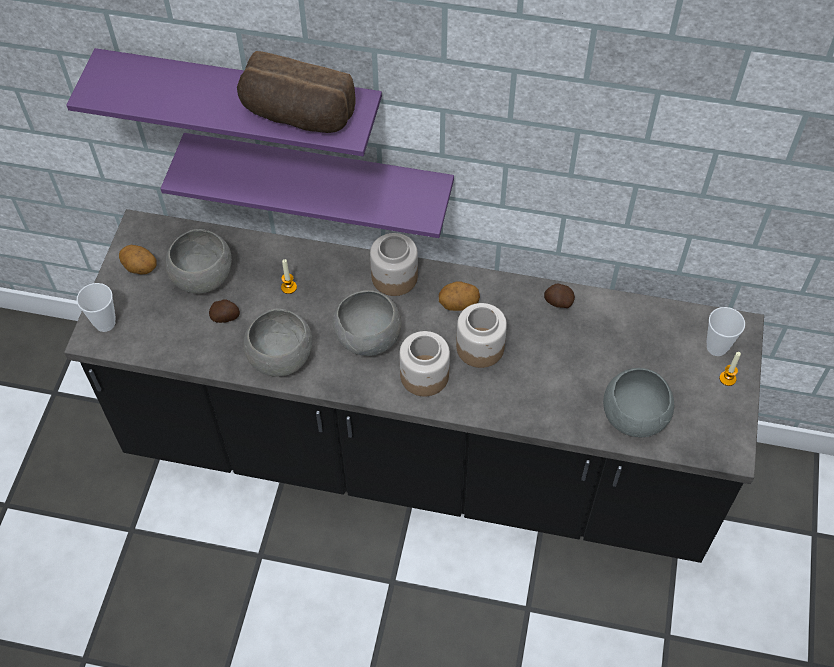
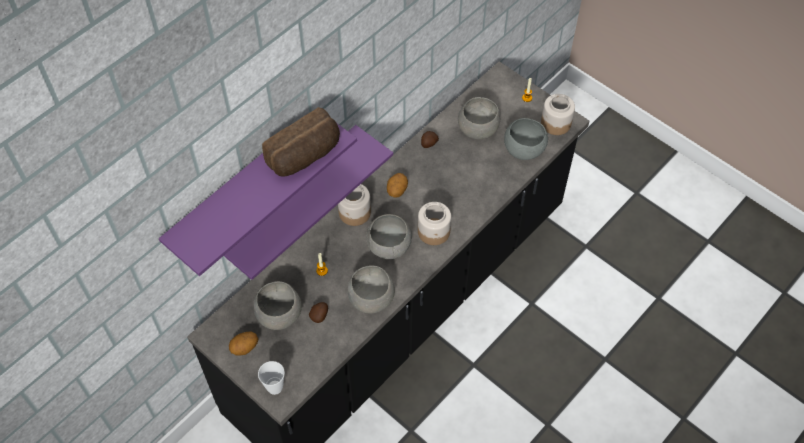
camera: 60 degrees left, 0 degrees up
jar [456,303,507,368] -> jar moved to [541,94,575,135]
cup [706,307,745,356] -> none
none -> grey bowl [458,97,500,139]

